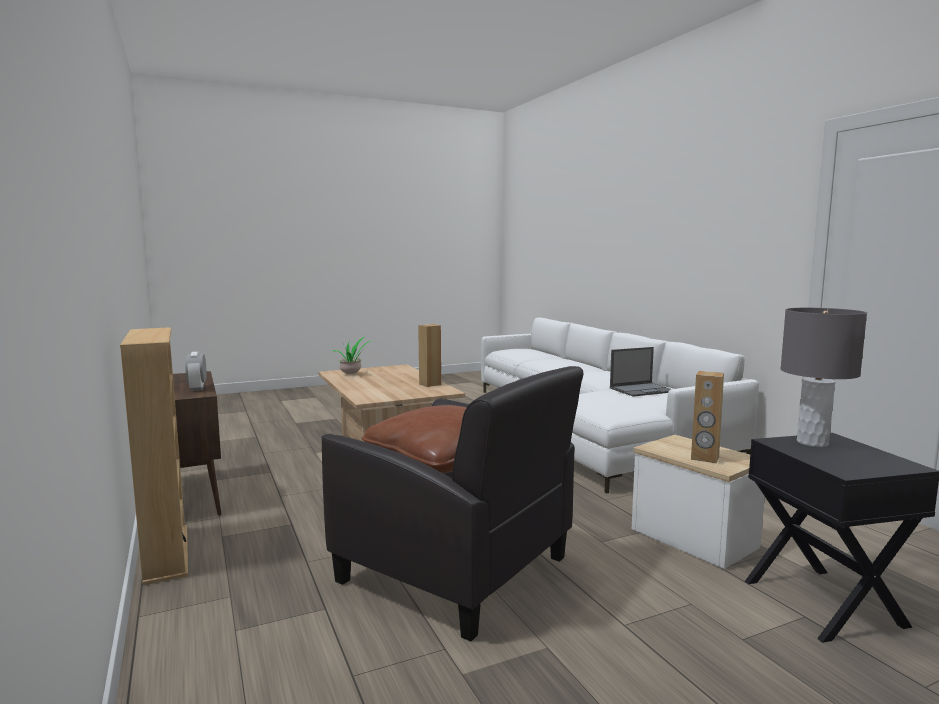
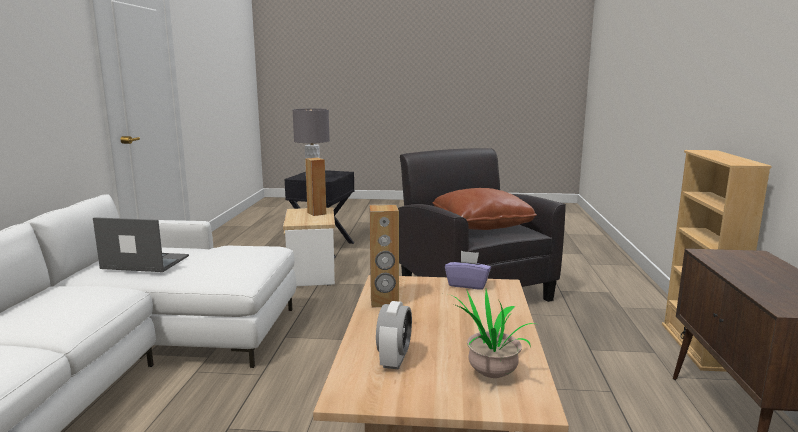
camera: 150 degrees left, 5 degrees up
alarm clock [185,352,207,391] -> alarm clock moved to [376,301,412,370]
none -> purple tissue box [445,251,491,290]

